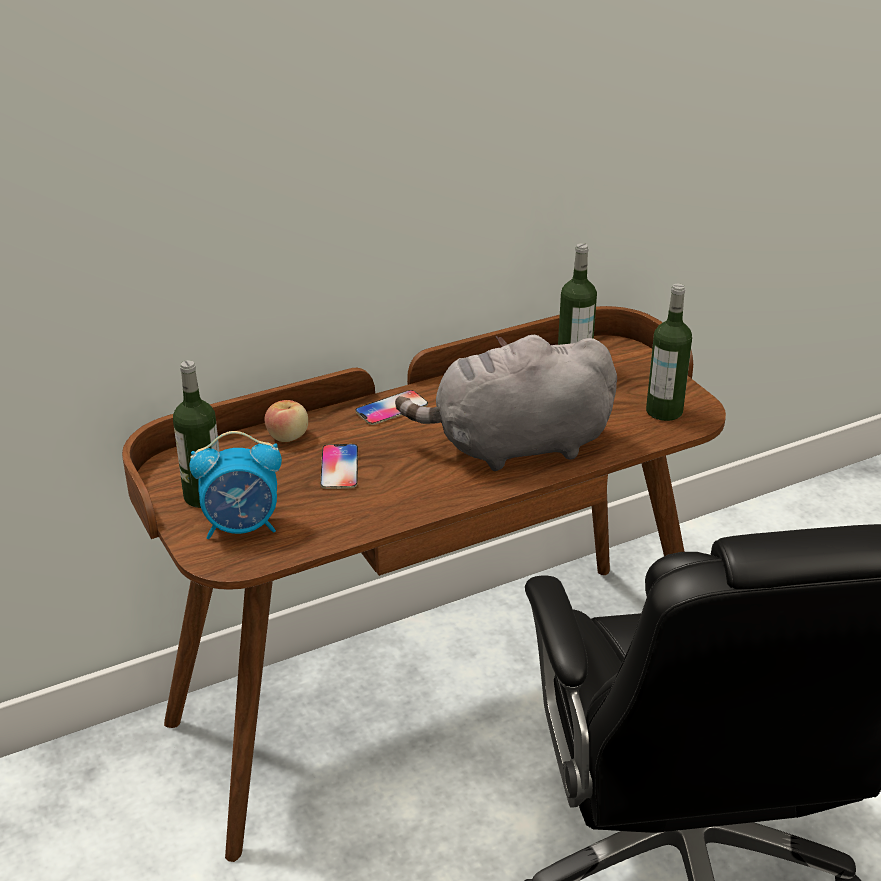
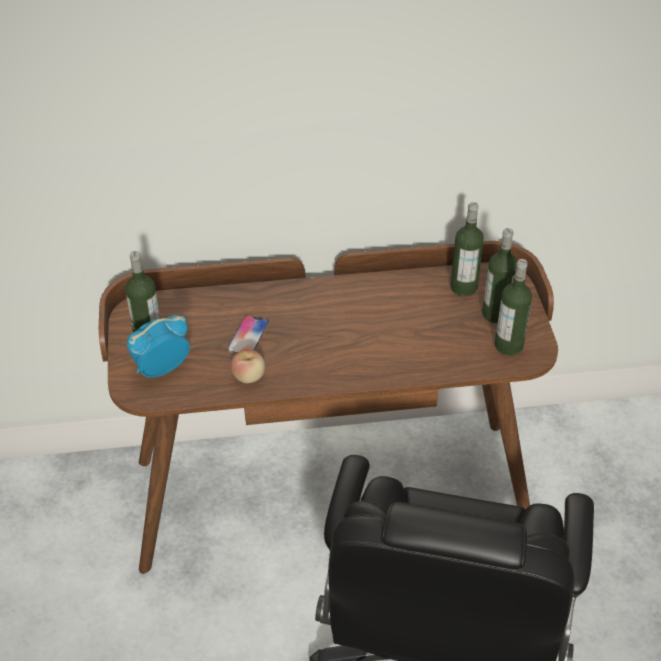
camera: 20 degrees right, 10 degrees up
alarm clock [189,431,282,539] -> alarm clock turned 135 degrees clockwise [127,315,190,378]
apple [264,400,308,442] -> apple moved to [231,350,265,383]
phone [355,390,428,425] -> none
grey plush toy [395,335,617,471] -> none
none -> bottle [482,228,517,323]

